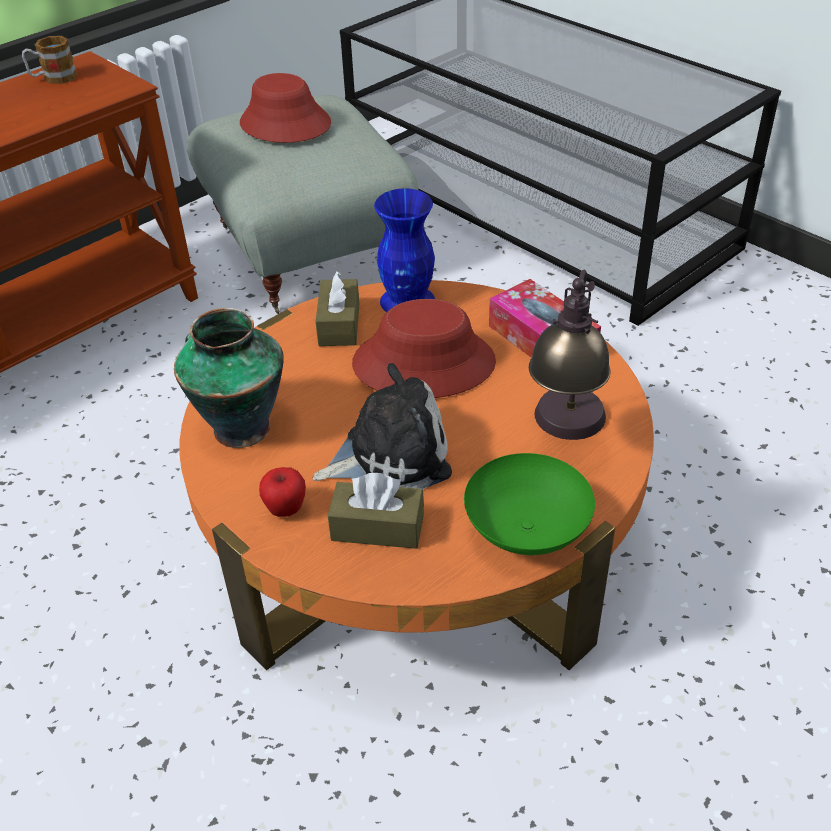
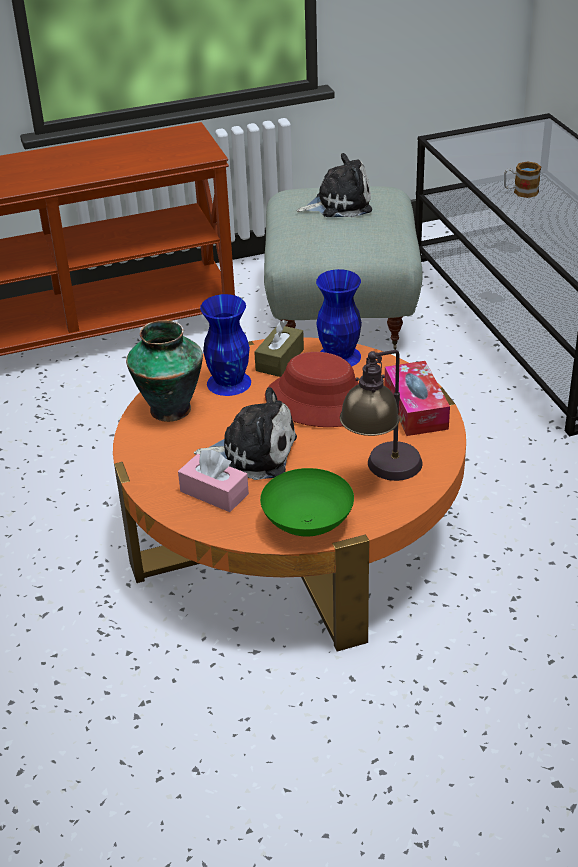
camera: 25 degrees right, 5 degrees down
mug [22,36,77,84] -> mug moved to [504,161,541,198]
red hat [240,73,331,143] -> plush toy [297,153,372,218]
apple [259,467,306,517] -> none
brown tissue box [328,473,424,549] -> pink tissue box [178,449,249,512]
none -> blue vase [200,294,251,396]

